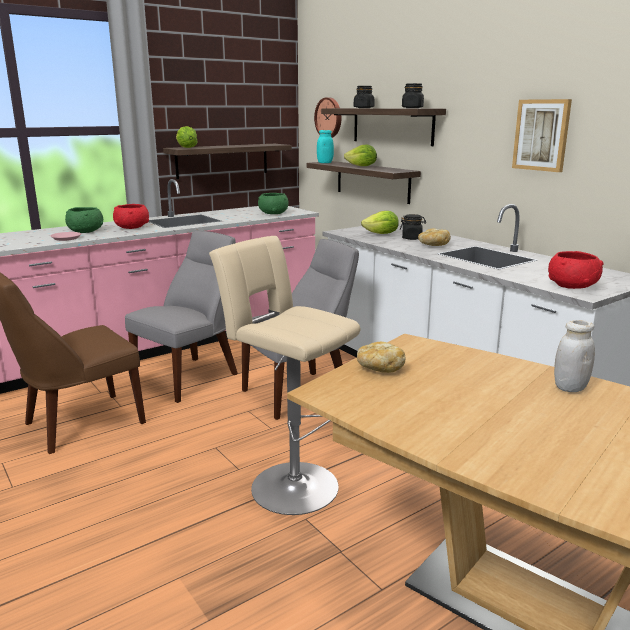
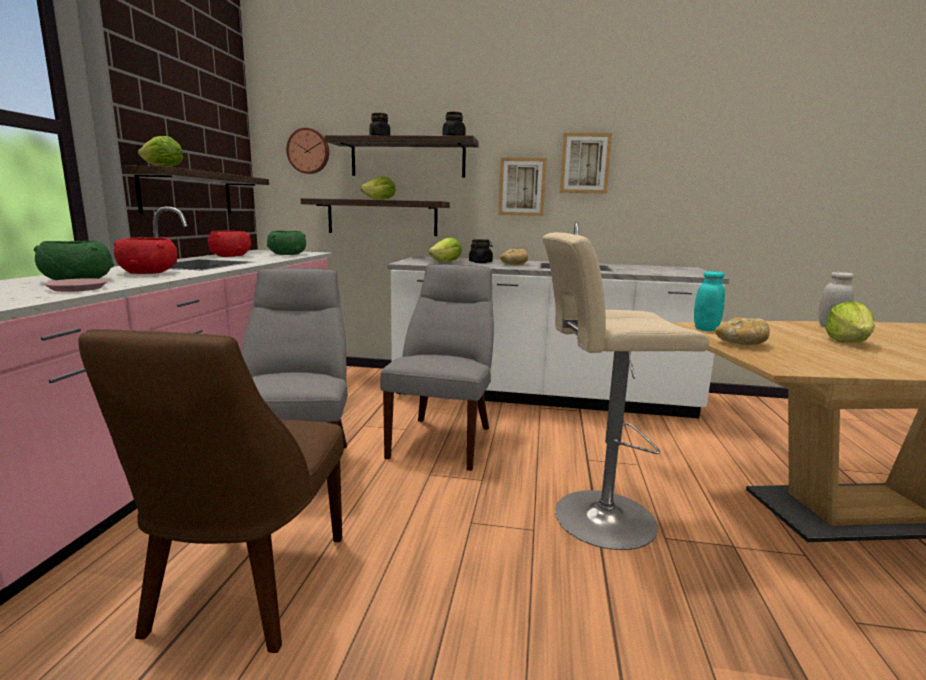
camera: 45 degrees left, 5 degrees down
turquoise jar [317,130,334,163] -> turquoise jar moved to [694,271,725,331]
red bowl [548,251,604,289] -> red bowl moved to [208,230,251,257]
none -> picture [498,158,547,216]
none -> lettuce [825,301,875,343]

